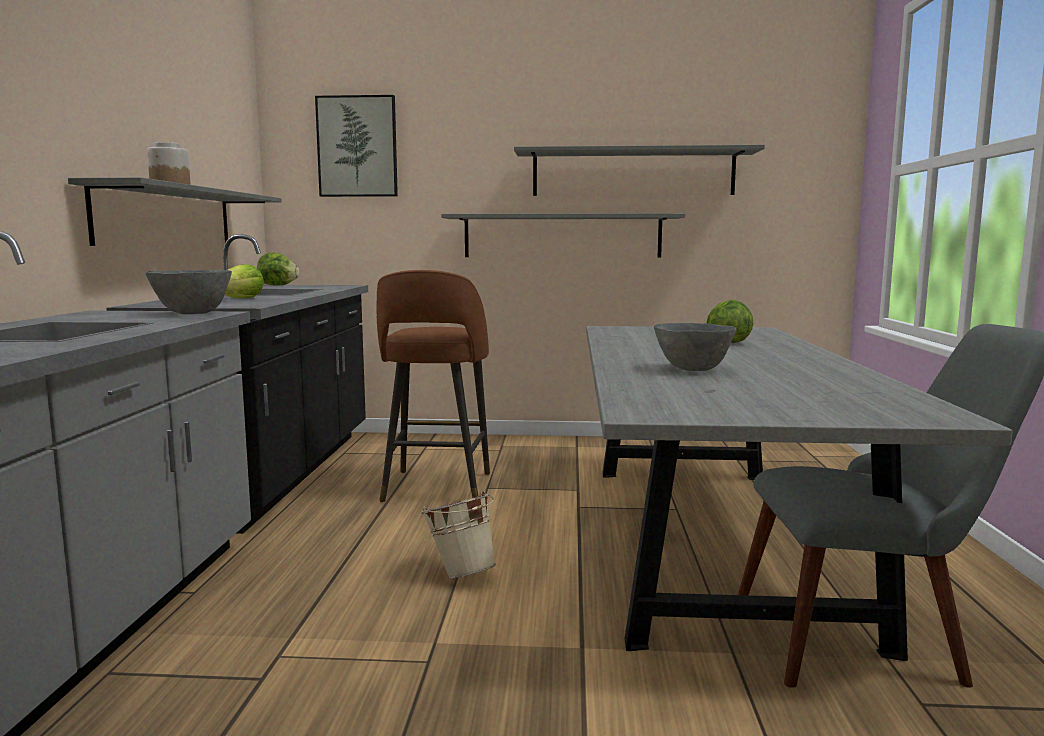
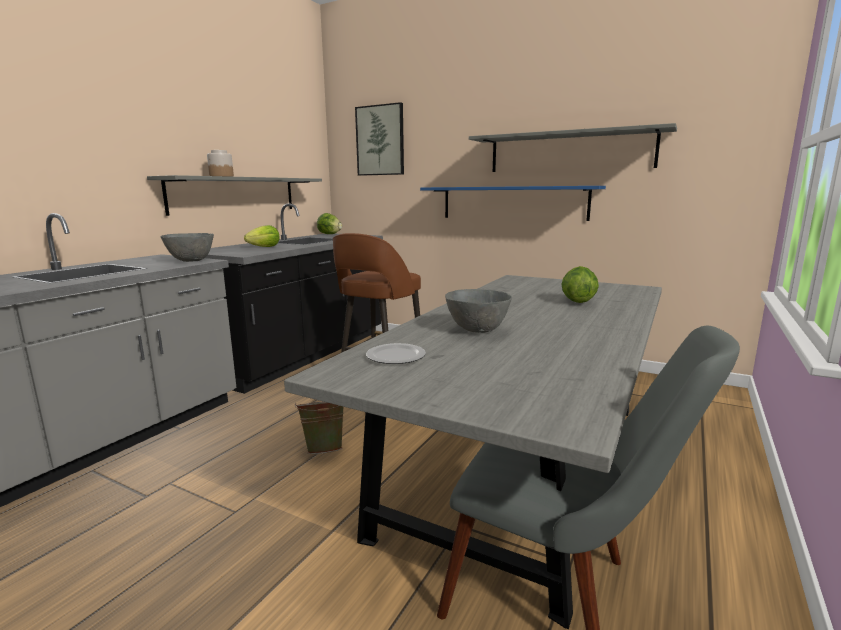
camera: 25 degrees right, 5 degrees up
beige bucket [422,491,496,579] -> green bucket [295,401,344,454]
grey shelf [441,213,685,258] -> blue shelf [420,186,606,221]
none -> plate [366,343,426,364]

